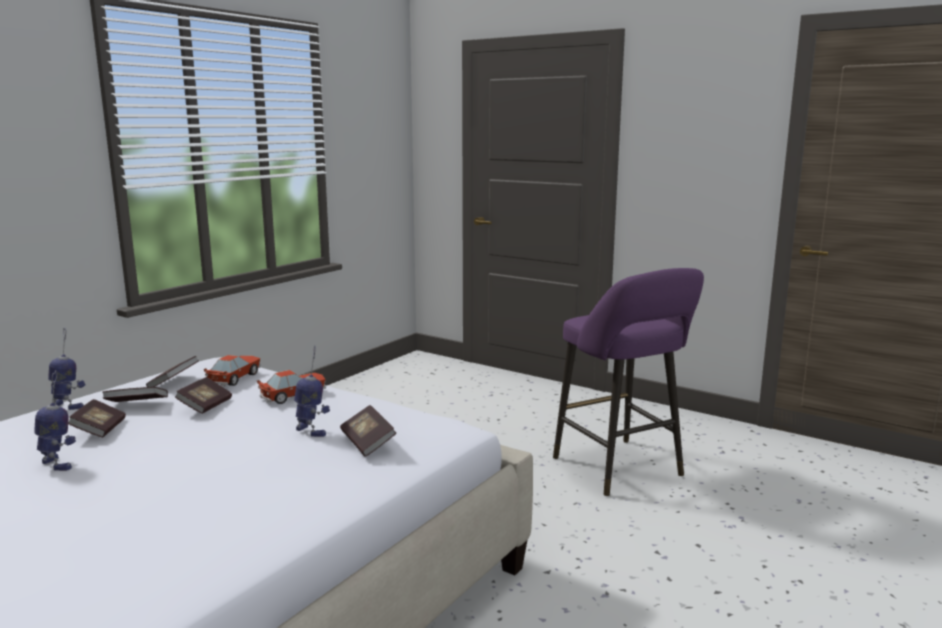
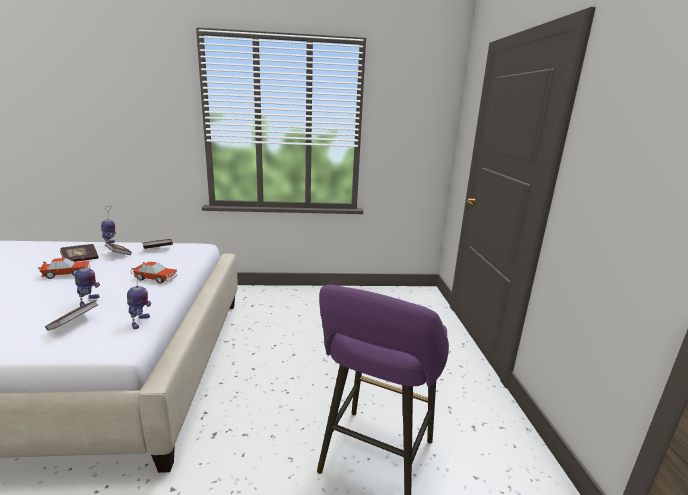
camera: 50 degrees right, 5 degrees up
toy robot [34,370,76,471] -> toy robot moved to [127,267,151,329]
book [175,377,232,414] -> none
toy car [204,355,261,387] -> toy car moved to [38,258,90,279]

